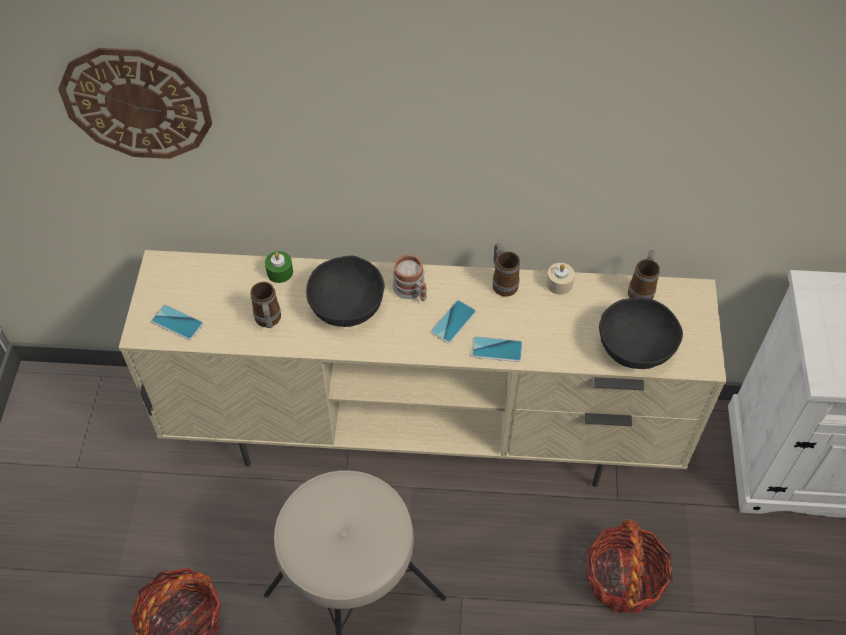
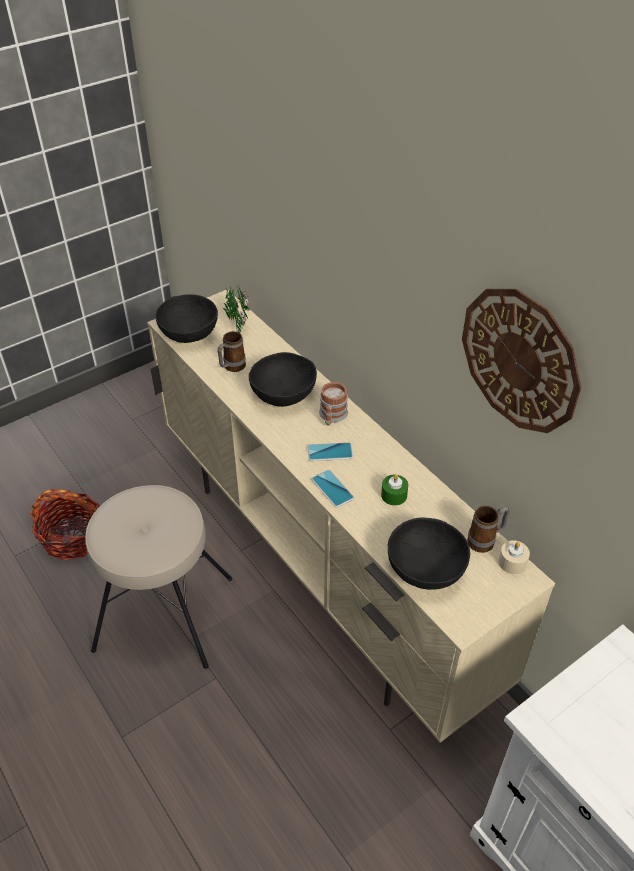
camera: 50 degrees right, 10 degrees down
wall clock [58,48,212,159] -> wall clock moved to [462,289,582,433]
phone [151,305,204,340] -> black bowl [155,294,218,343]
green candle [265,251,293,283] -> green candle moved to [381,474,408,506]
mug [492,243,520,297] -> none
beige candle [546,263,575,295] -> beige candle moved to [498,540,530,574]
basket [587,519,673,613] -> none
none -> potted plant [222,283,250,333]

